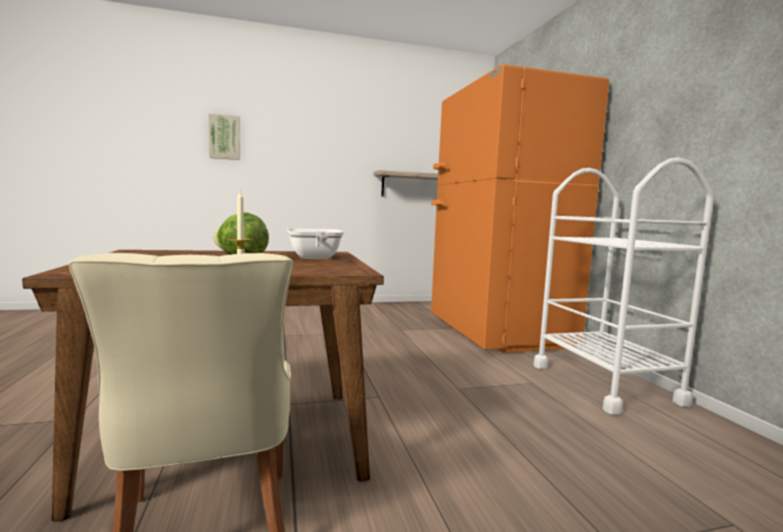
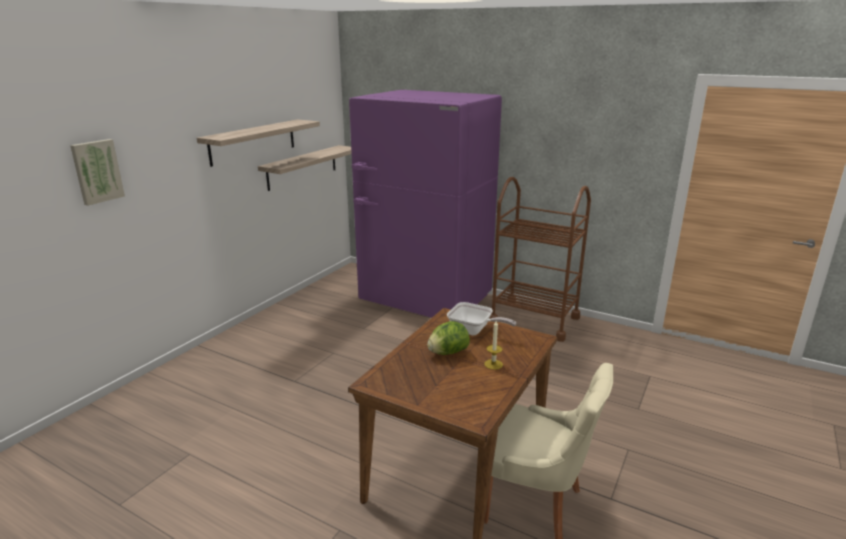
camera: 45 degrees left, 15 degrees up
orange fridge [431,64,609,353] -> purple fridge [349,90,502,318]
white cart [534,158,714,415] -> brown cart [489,177,591,342]
none -> shelf [197,119,320,167]

